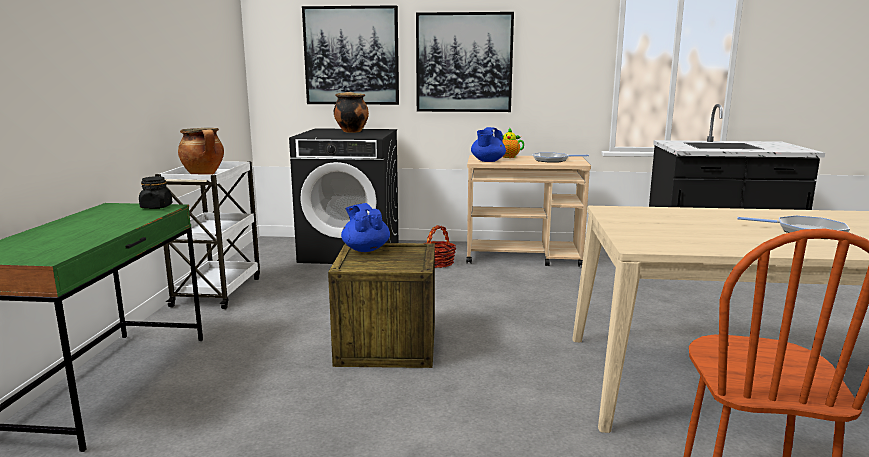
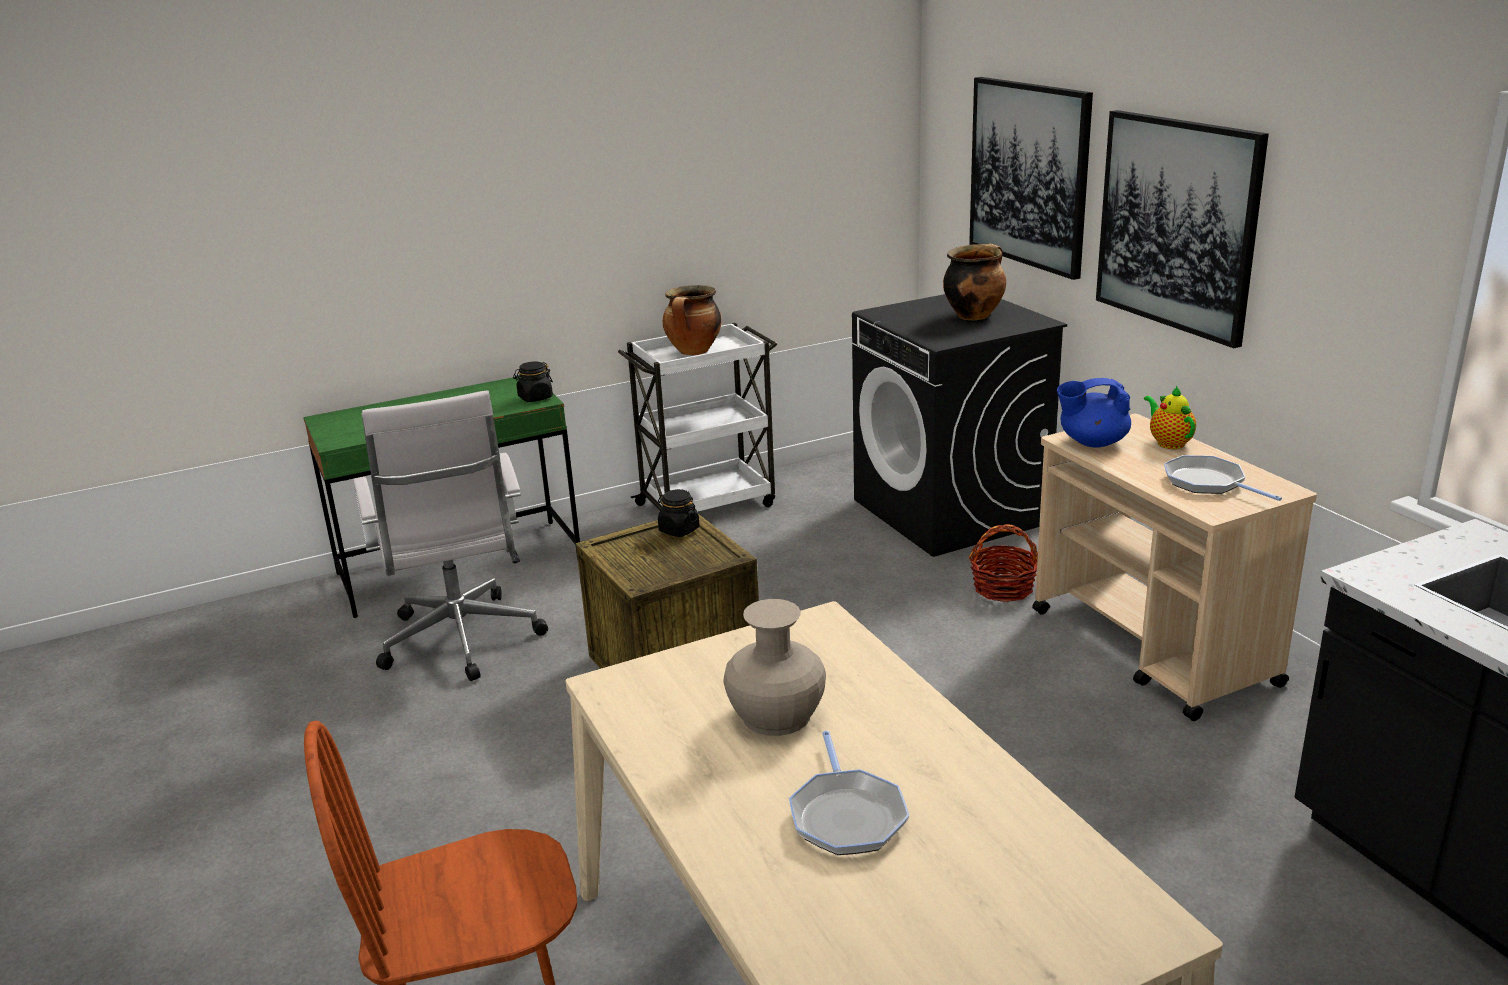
camera: 60 degrees right, 10 degrees up
blue teapot [341,203,390,252] -> black jar [658,489,699,537]
none -> white office chair [353,390,548,681]
none -> beige vase [723,599,826,736]

